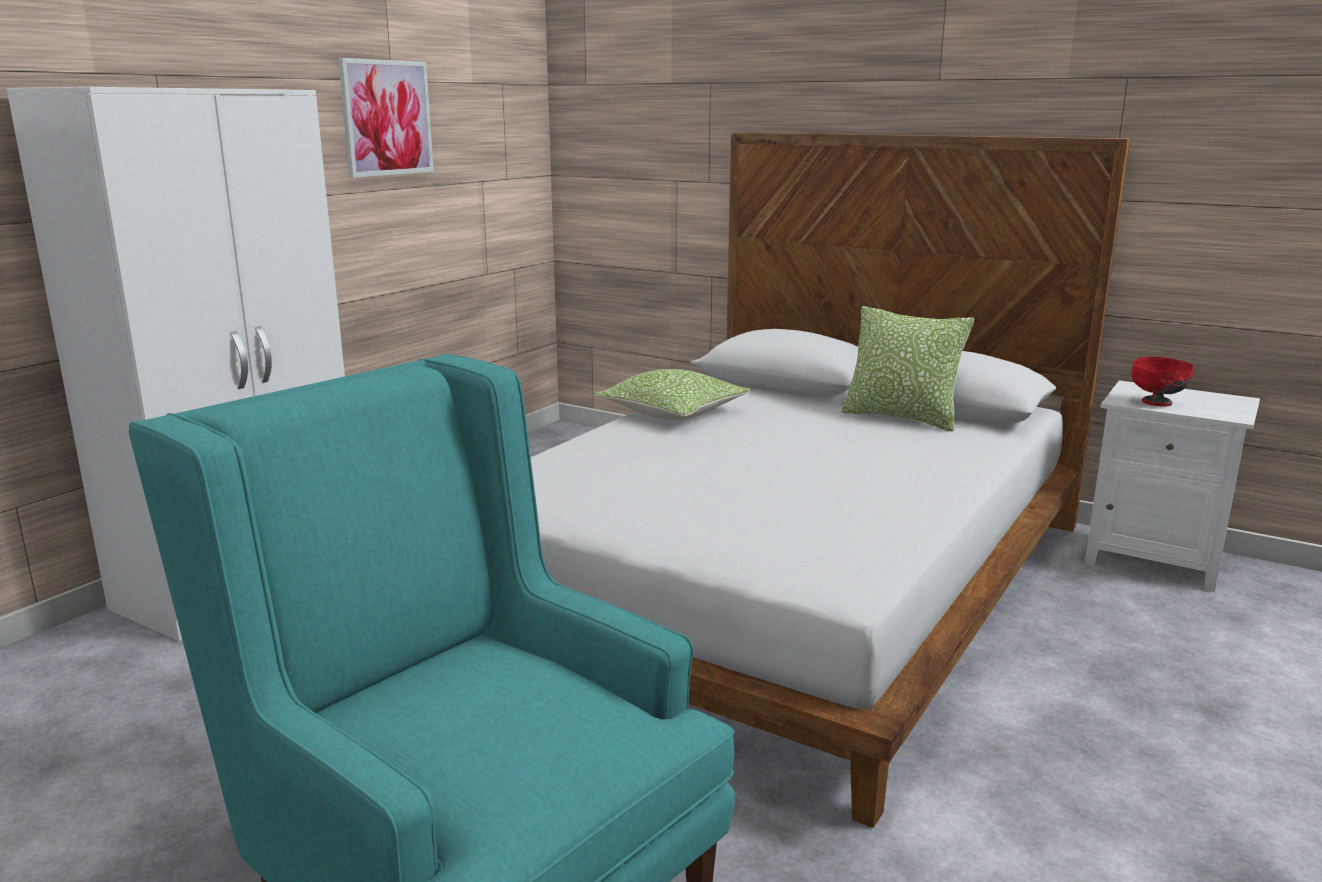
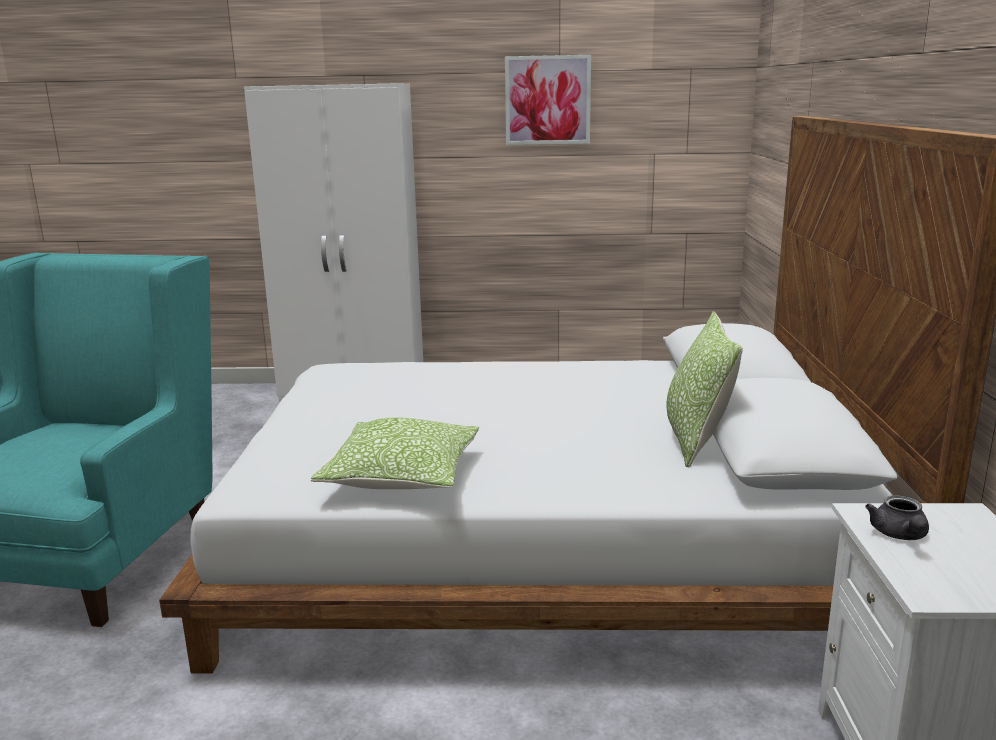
camera: 60 degrees right, 0 degrees up
pillow [594,369,750,420] -> pillow moved to [311,417,479,489]
red bowl [1132,356,1194,406] -> grey teapot [865,495,929,540]

